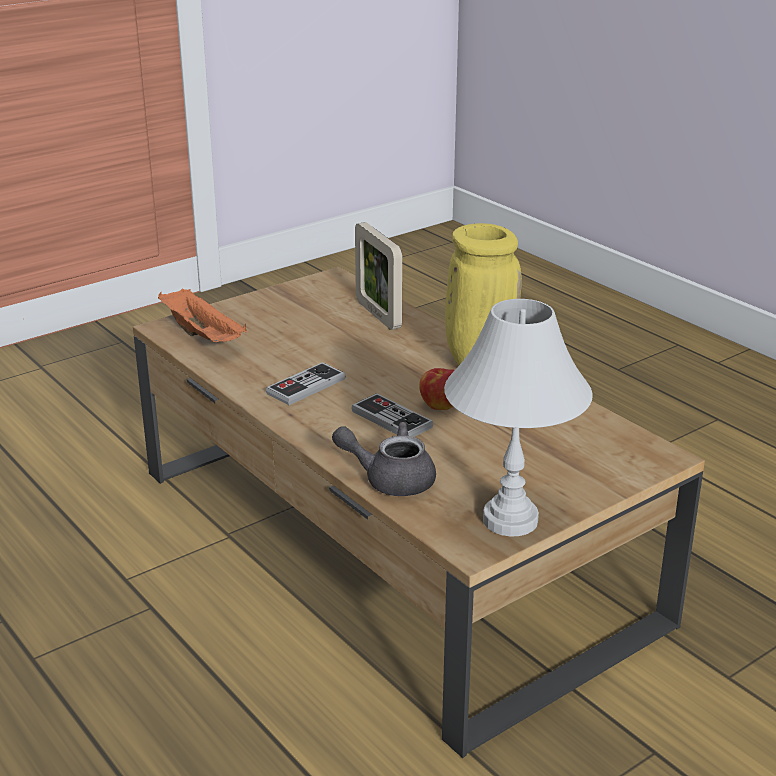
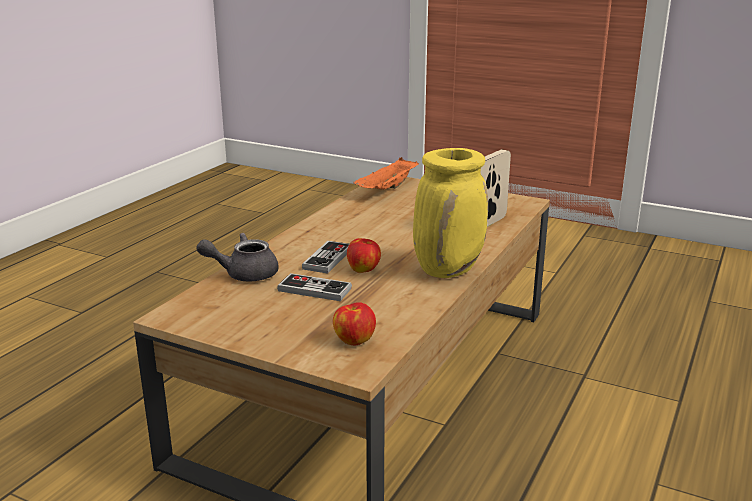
camera: 65 degrees right, 5 degrees down
game controller [266,362,345,405] -> game controller moved to [277,273,352,301]
grey teapot [332,422,436,496] -> grey teapot turned 90 degrees counterclockwise [196,233,279,282]
white table lamp [444,299,593,537] -> none
none -> apple [333,302,376,345]

